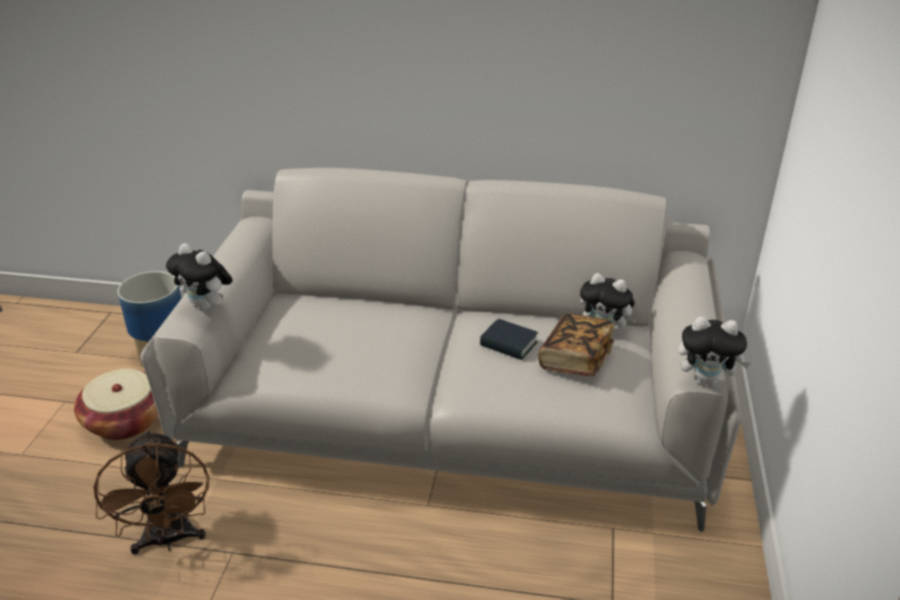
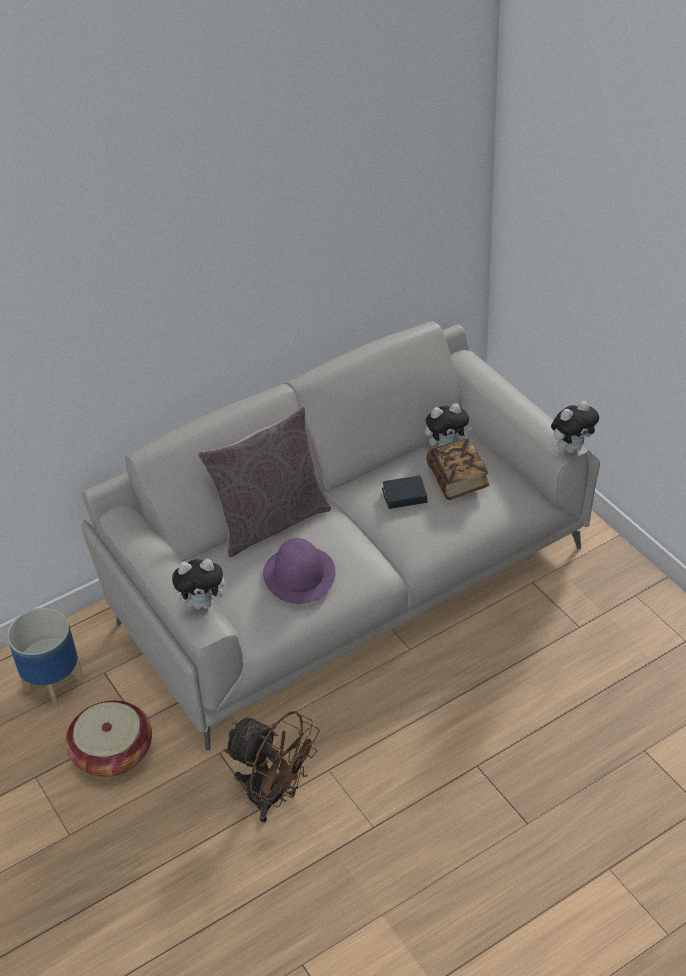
camera: 40 degrees left, 10 degrees up
none -> grey pillow [198,407,331,557]
none -> purple hat [263,538,336,604]

